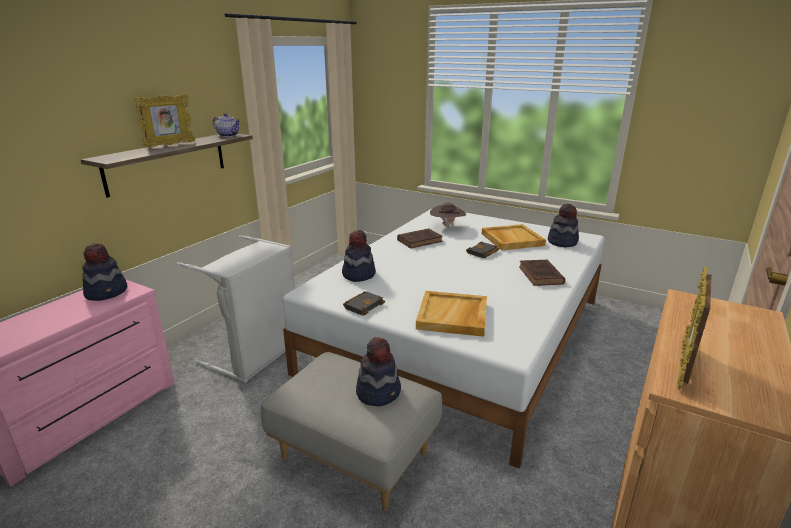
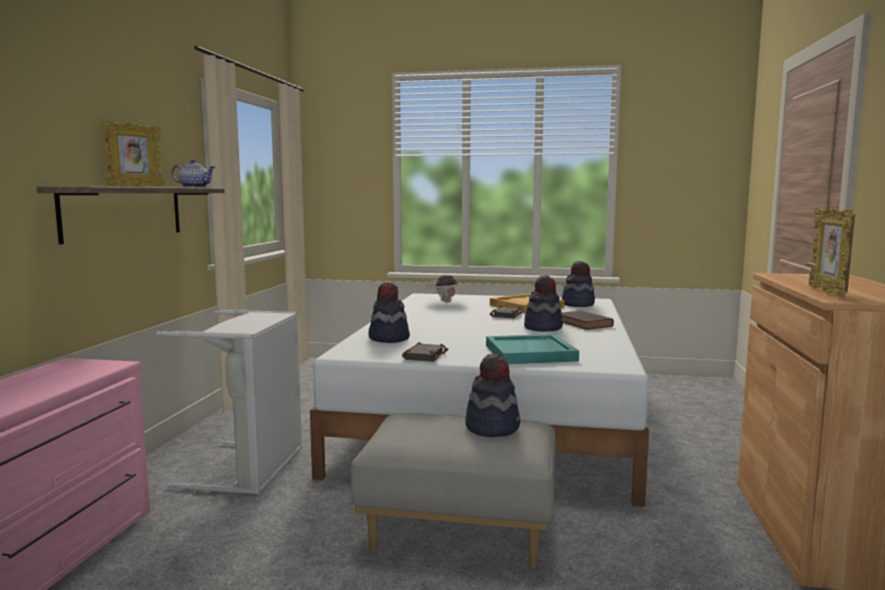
camera: 20 degrees left, 15 degrees down
hat [82,243,127,301] -> hat moved to [524,275,563,332]
brown book [397,228,443,249] -> none
beige tray [416,291,487,337] -> turquoise tray [486,334,579,364]

